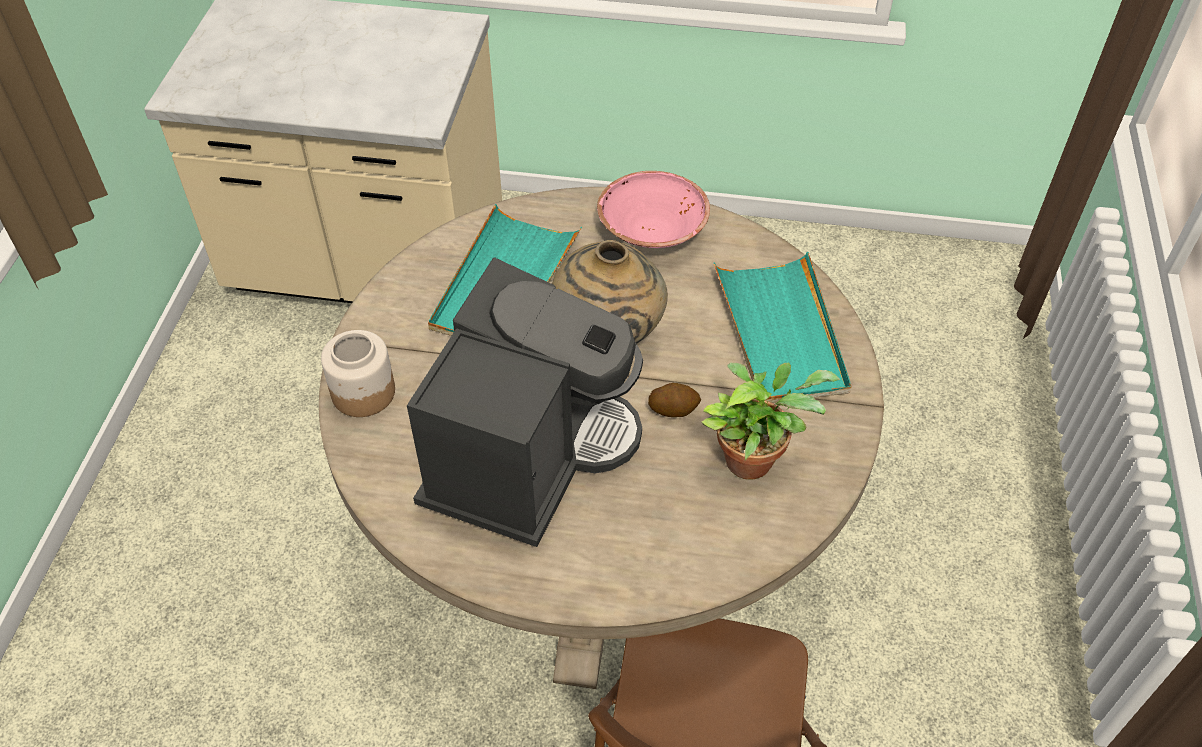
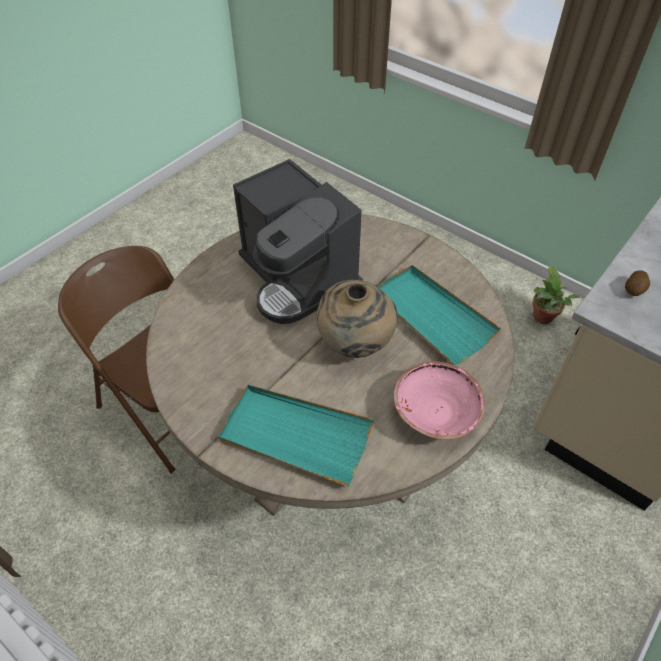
camera: 120 degrees right, 0 degrees up
jar [321,330,395,417] -> none
potato [648,383,701,417] -> potato moved to [625,270,650,296]
potted plant [702,363,840,480] -> potted plant moved to [532,265,580,324]

